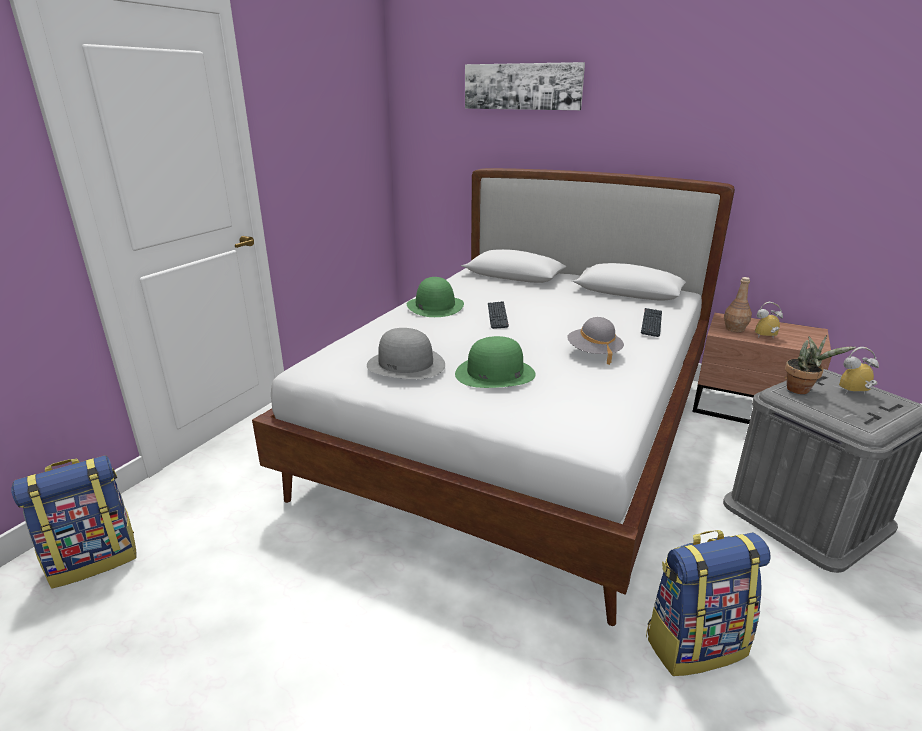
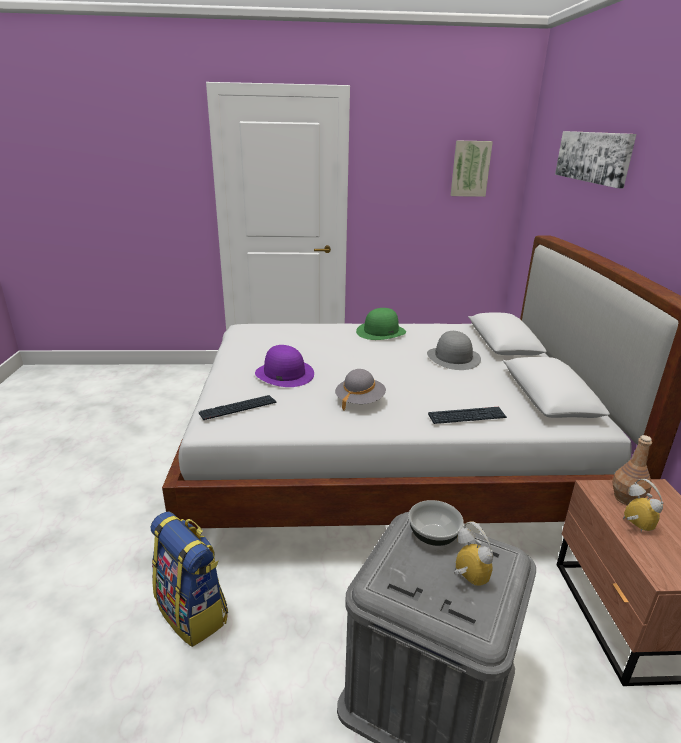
camera: 60 degrees right, 0 degrees up
backpack [11,455,136,588] -> none
grey hat [367,328,445,379] -> grey hat moved to [427,331,481,370]
green hat [455,336,536,388] -> purple hat [255,345,314,387]
keyboard [488,301,509,329] -> keyboard moved to [199,395,277,420]
potted plant [785,335,856,394] -> bowl [408,500,464,546]
none -> picture [450,140,493,197]

